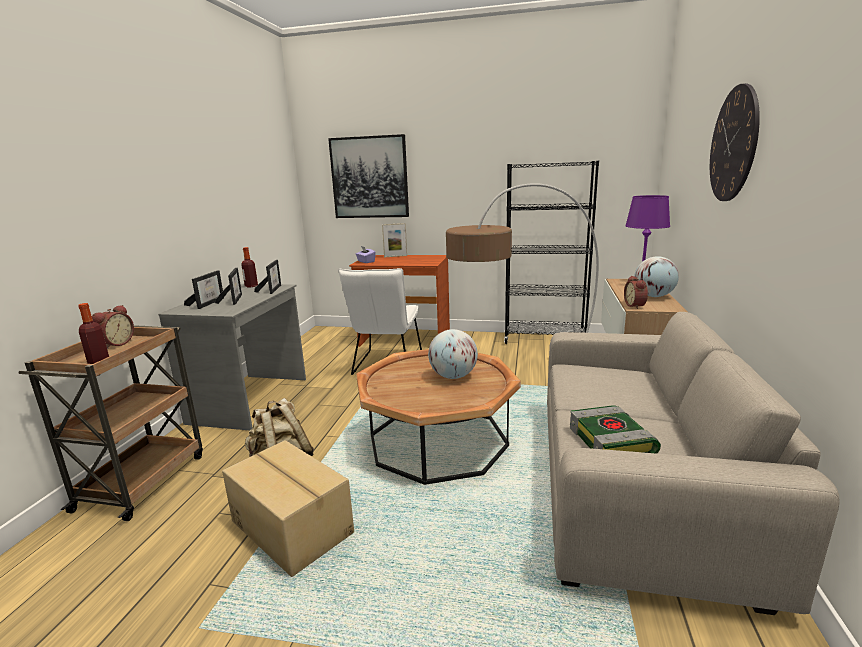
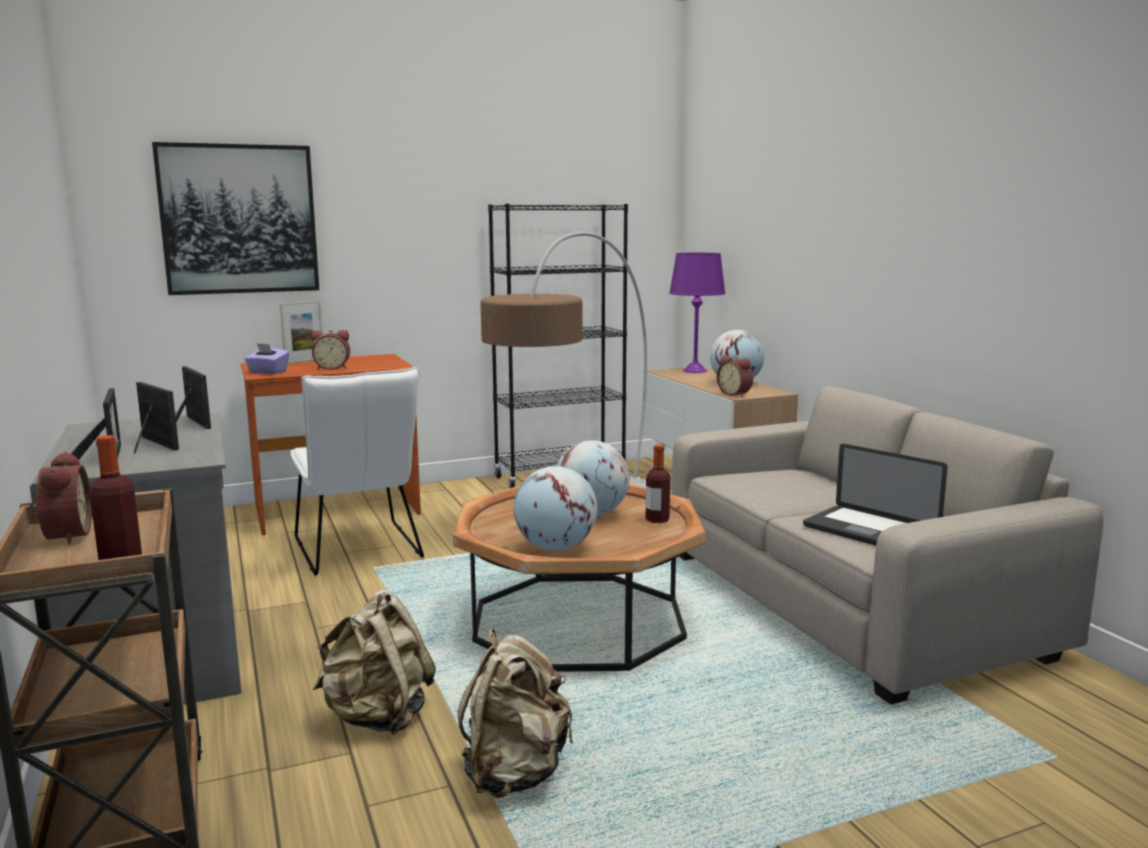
camera: 35 degrees left, 5 degrees down
cardboard box [222,440,354,577] -> beige backpack [457,629,573,798]
bottle [241,247,258,287] -> bottle moved to [646,445,670,523]
book [570,405,661,454] -> laptop [803,444,948,545]
wall clock [710,83,760,201] -> none
none -> alarm clock [311,330,350,370]
none -> globe [514,466,597,551]

